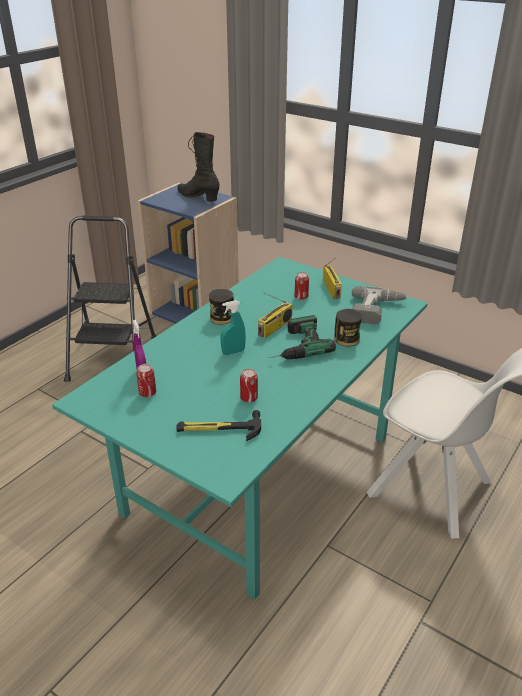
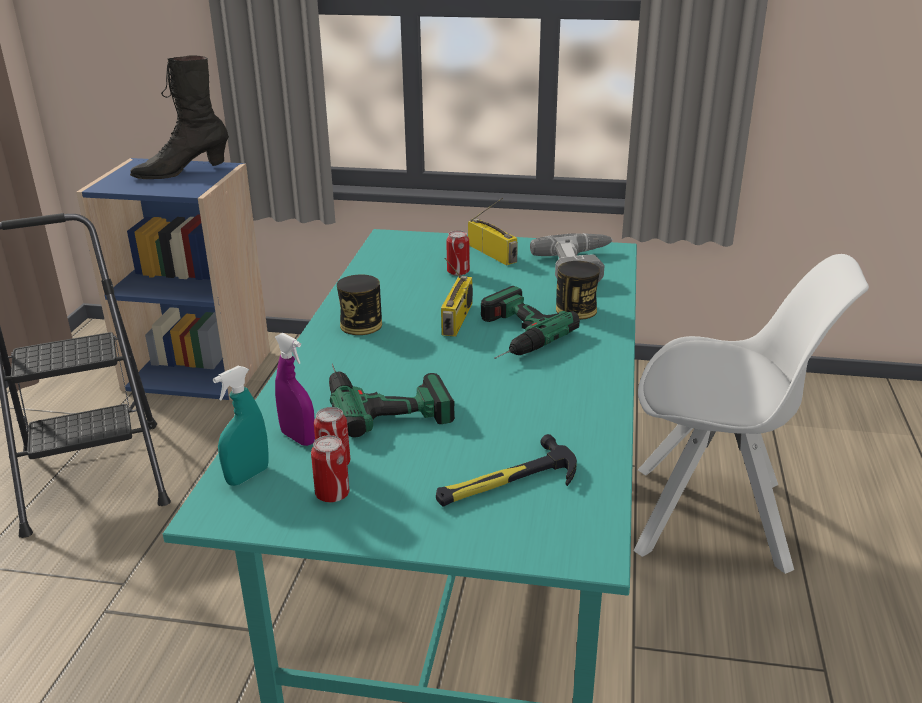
camera: 25 degrees left, 5 degrees down
black boot [177,132,220,202] -> black boot turned 45 degrees counterclockwise [130,55,229,179]
turquoise spray bottle [221,300,246,355] -> turquoise spray bottle moved to [213,366,269,486]
can [240,369,258,402] -> can moved to [311,435,350,502]
none -> power drill [329,363,455,438]

